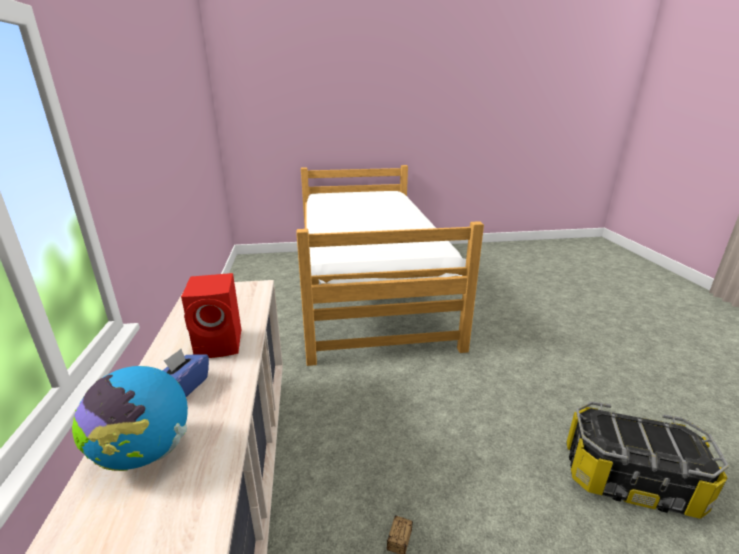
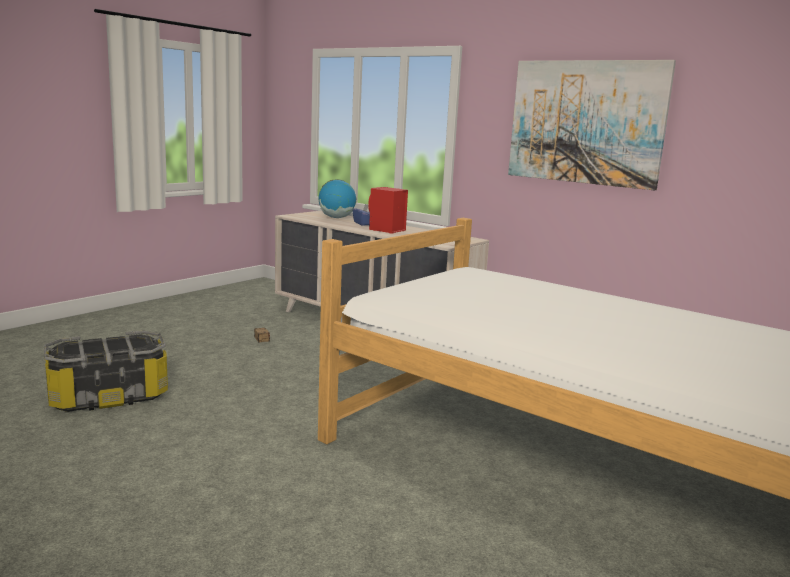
camera: 135 degrees right, 10 degrees down
none -> picture [508,60,676,190]

